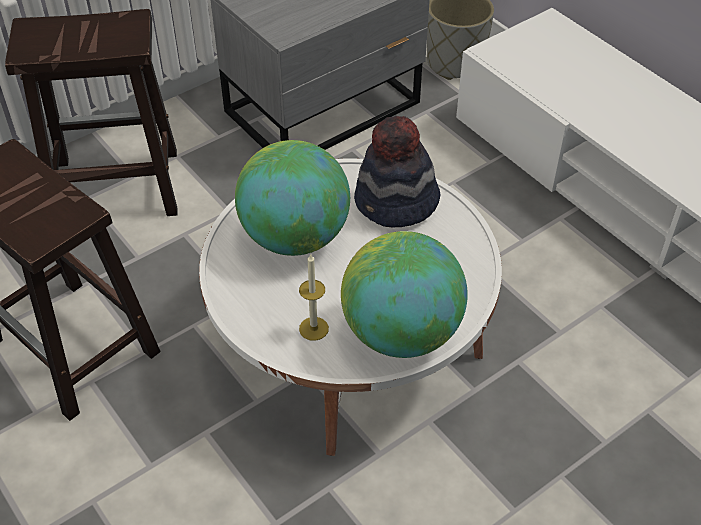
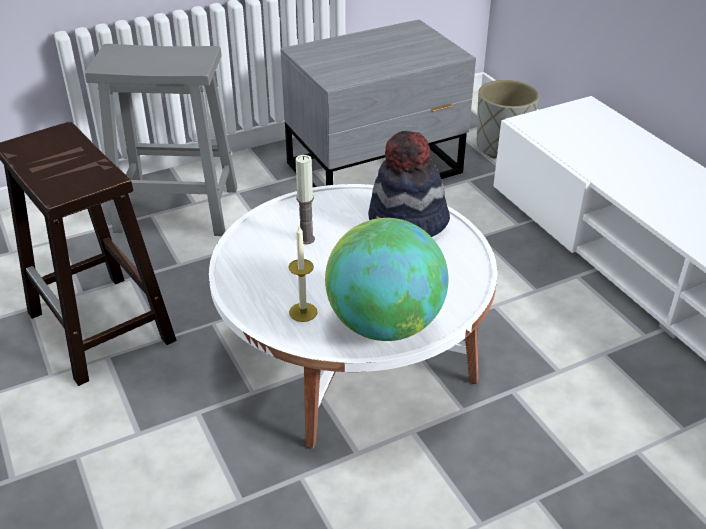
camera: 10 degrees right, 10 degrees down
brown stool [5,9,177,216] -> grey stool [85,44,238,236]
globe [235,140,350,256] -> candle [295,155,315,244]

